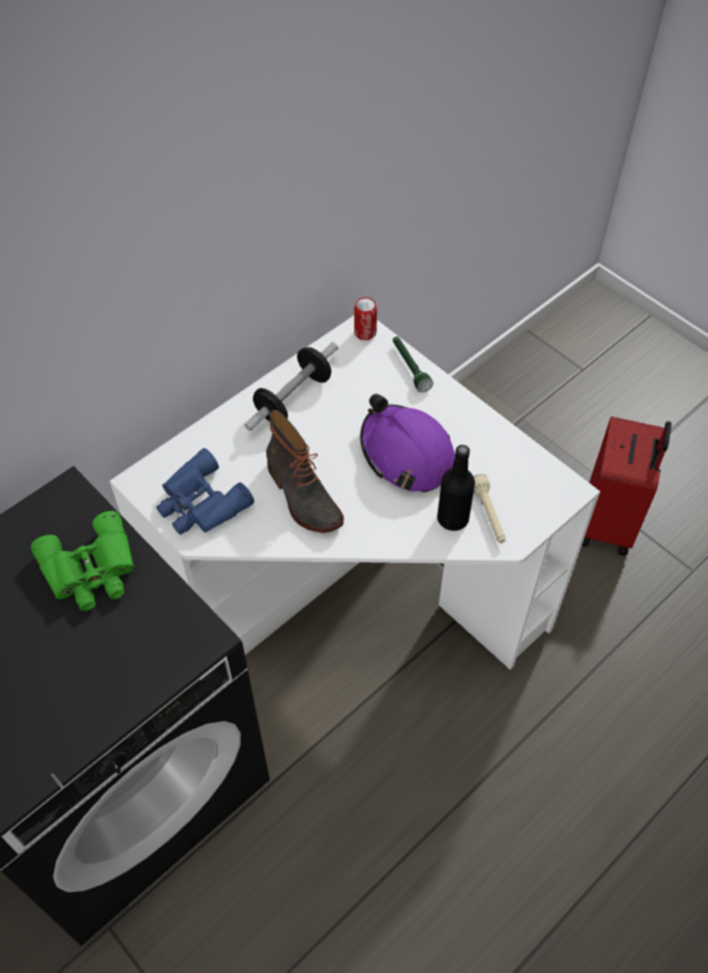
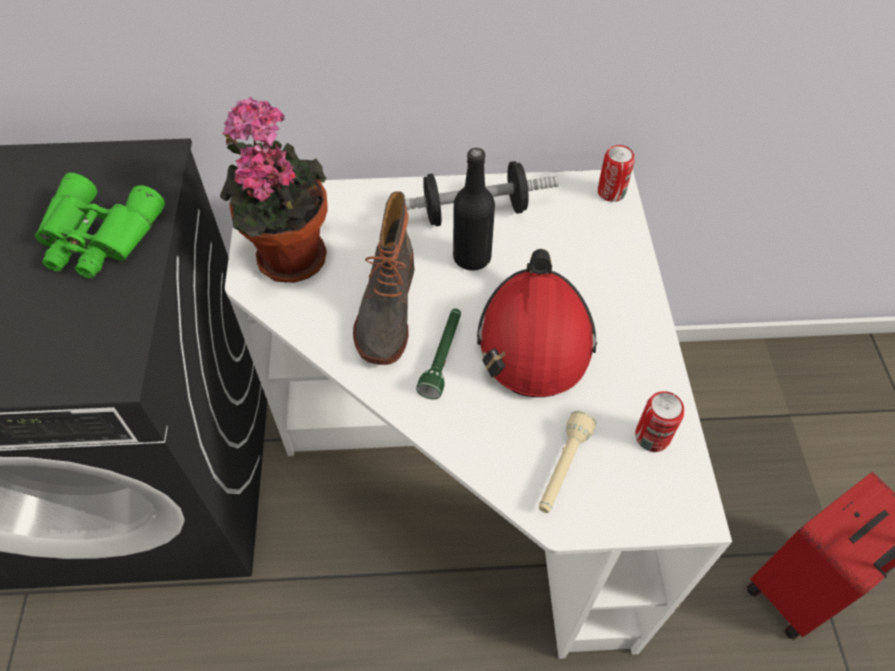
camera: 40 degrees right, 0 degrees up
blue binoculars [156,448,254,535] -> potted plant [220,97,327,283]
purple hard hat [360,394,455,492] -> red hard hat [477,249,597,397]
green flashlight [393,337,433,392] -> green flashlight moved to [416,309,461,399]
black bottle [437,445,475,531] -> black bottle moved to [453,148,495,271]
none -> can [635,391,684,452]

